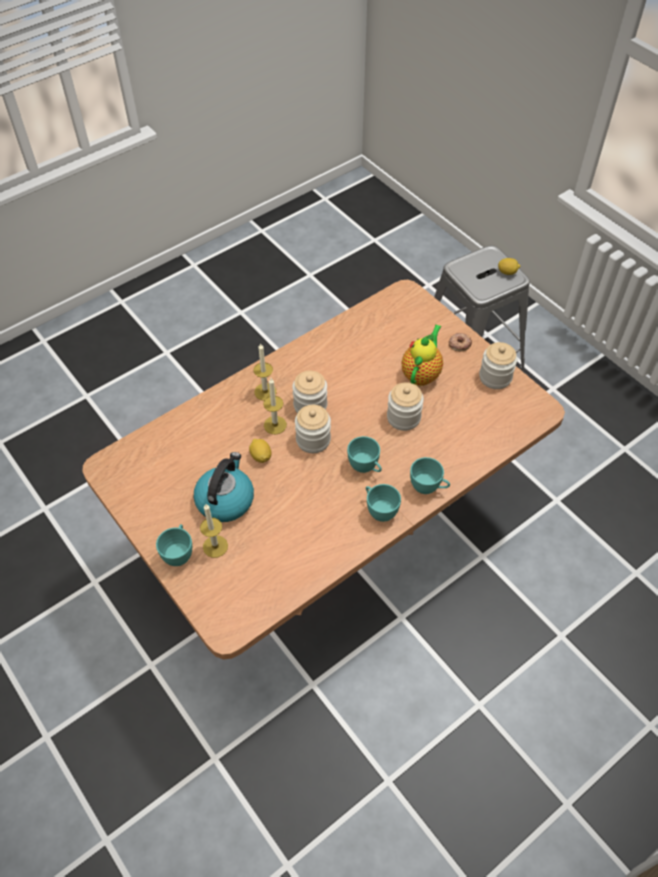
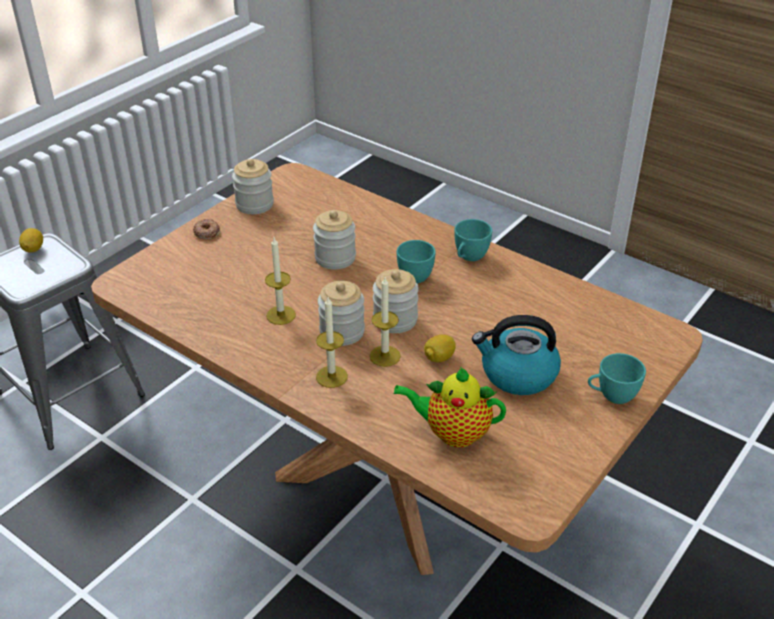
camera: 105 degrees left, 15 degrees down
candle [200,504,228,558] -> candle moved to [265,238,296,325]
teapot [402,324,443,386] -> teapot moved to [394,367,506,447]
turquoise cup [410,457,450,494] -> none

